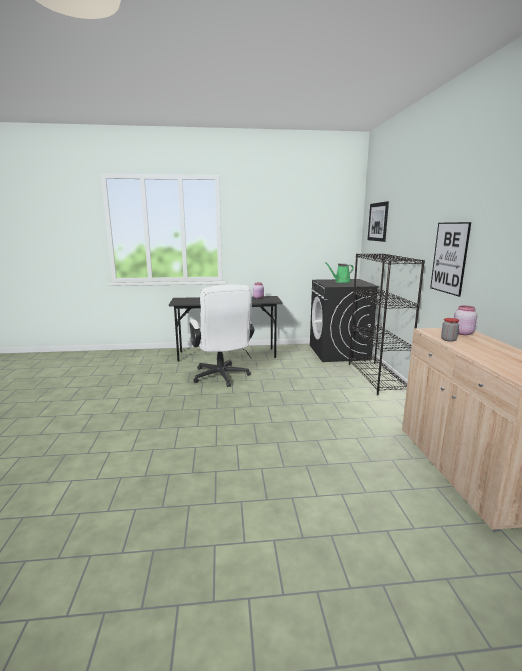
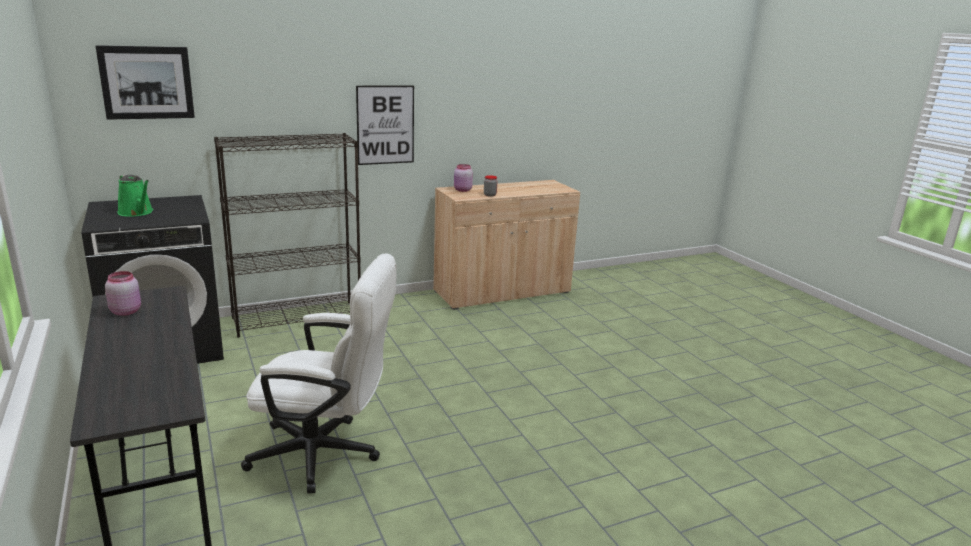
camera: 110 degrees left, 5 degrees up
white office chair [190,285,254,387] -> white office chair turned 45 degrees clockwise [241,253,397,494]

